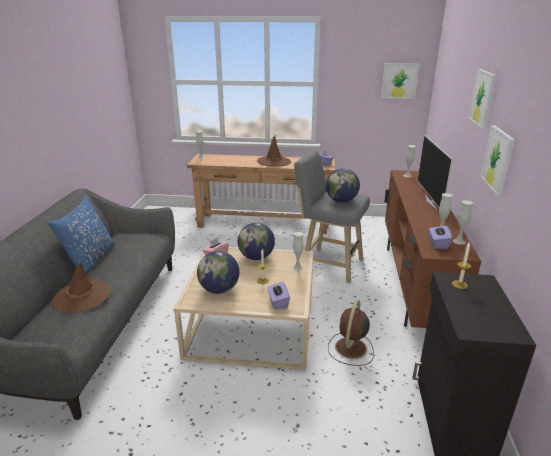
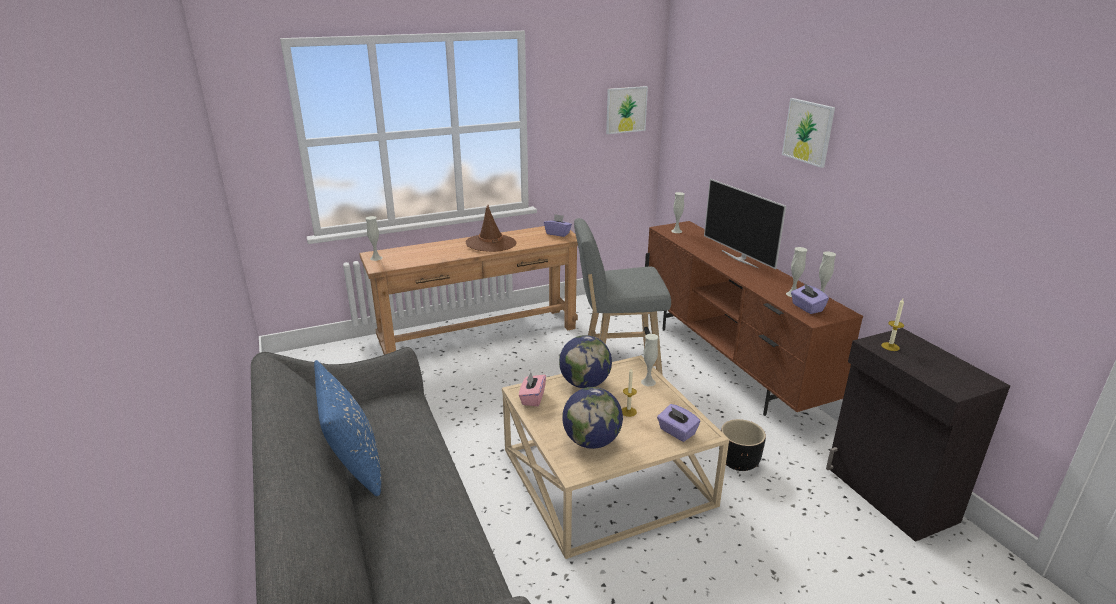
camera: 30 degrees left, 0 degrees up
brown hat [53,263,111,313] -> none
globe [326,168,360,203] -> none
brown fan [328,300,374,366] -> black planter [719,419,766,471]
picture [480,125,515,196] -> none

